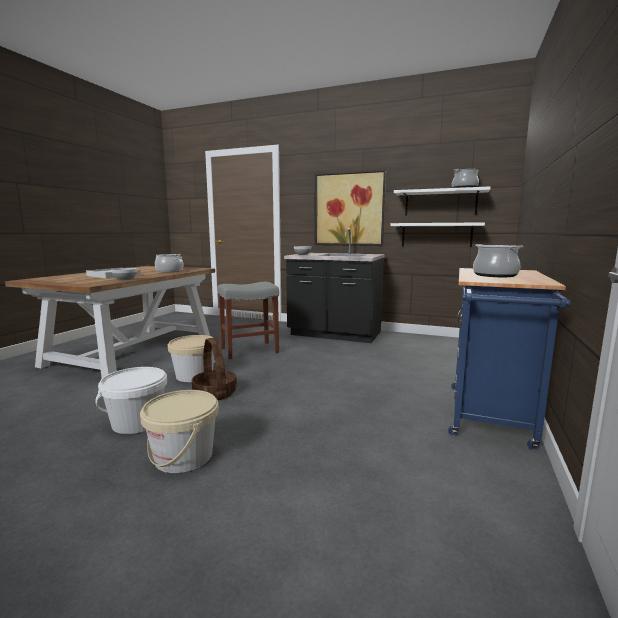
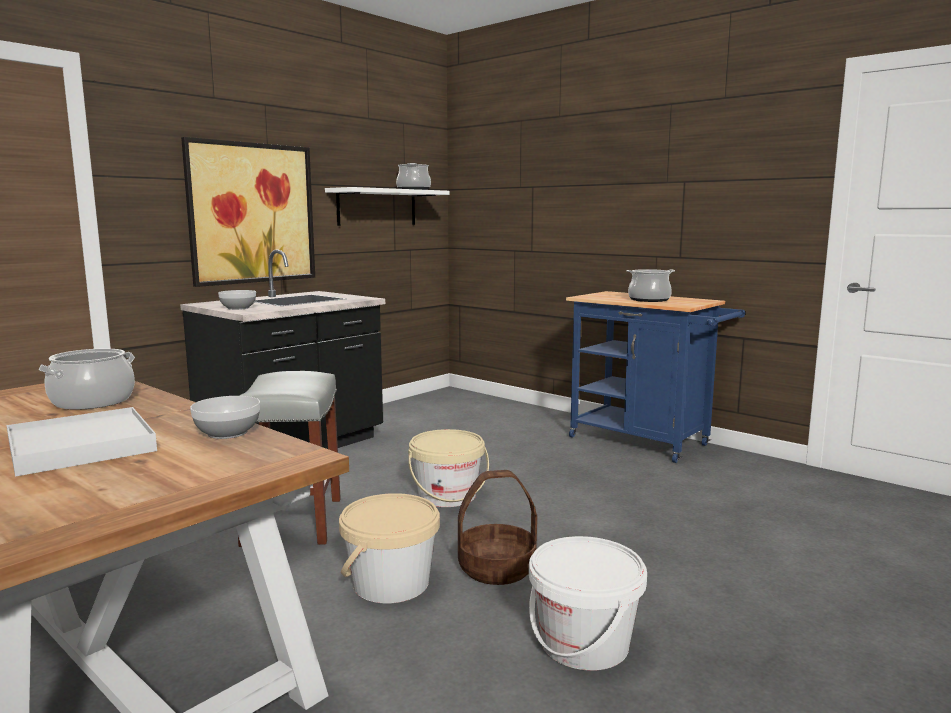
camera: 70 degrees left, 0 degrees up
beige bucket [140,390,219,473] -> beige bucket moved to [408,429,489,507]
white shelf [390,222,485,247] -> none

